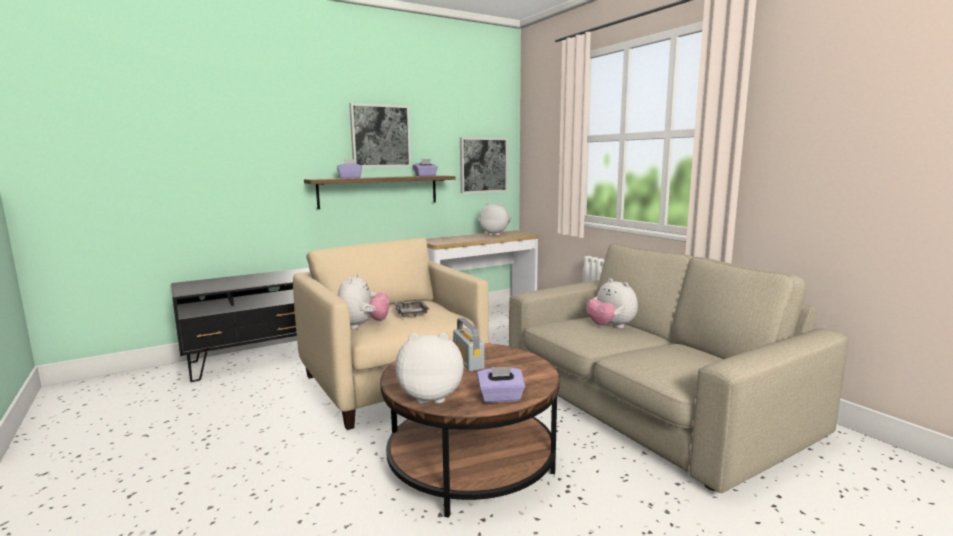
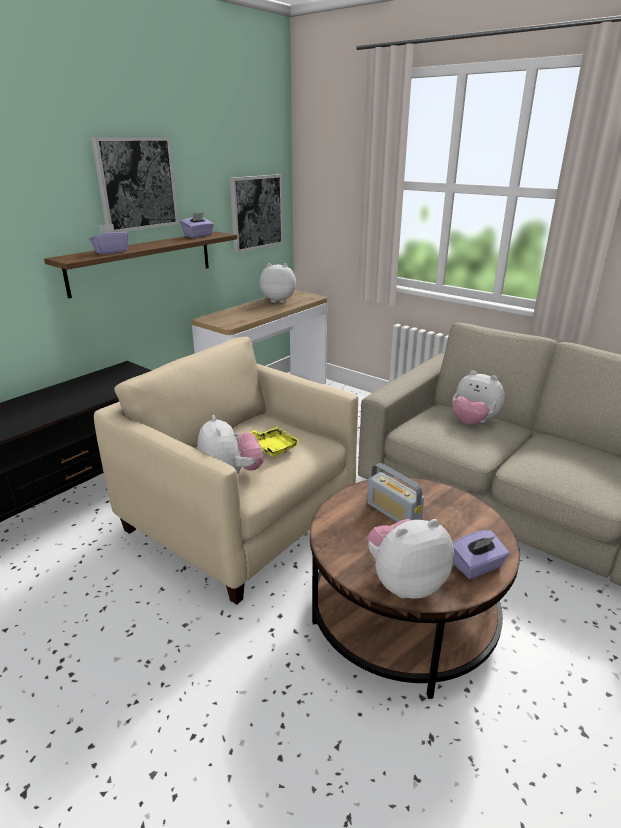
camera: 20 degrees left, 15 degrees up
grey tray [394,301,429,317] -> yellow tray [250,427,300,457]

